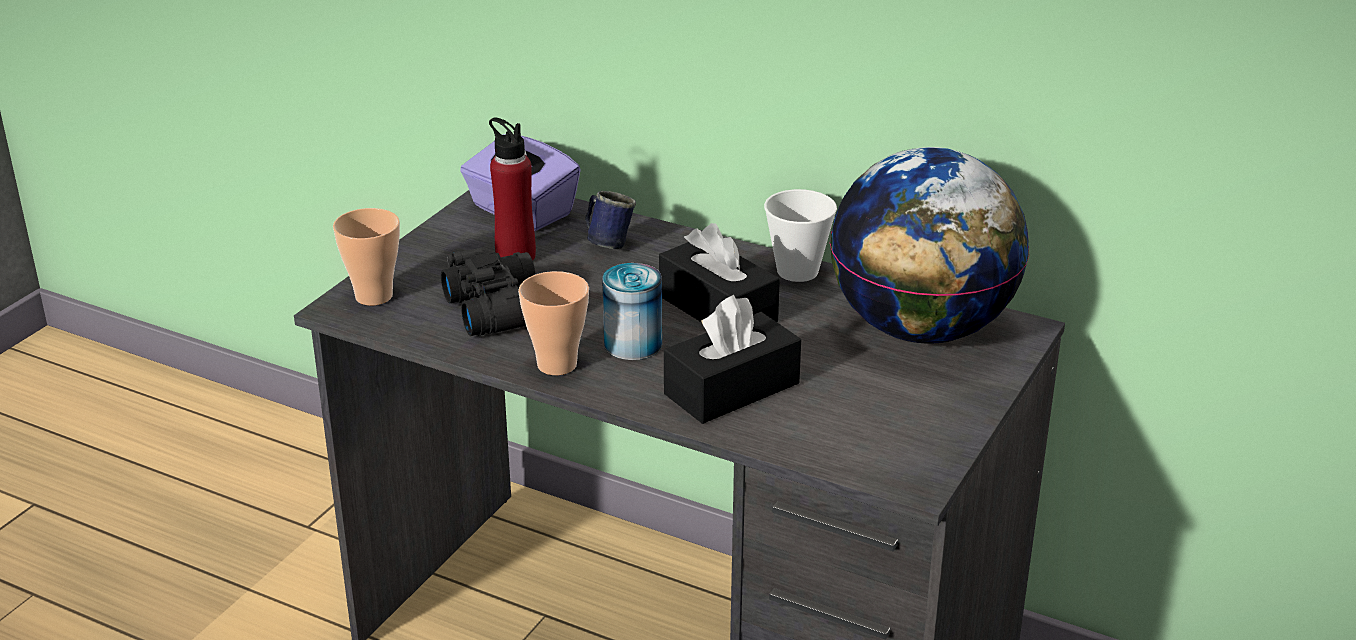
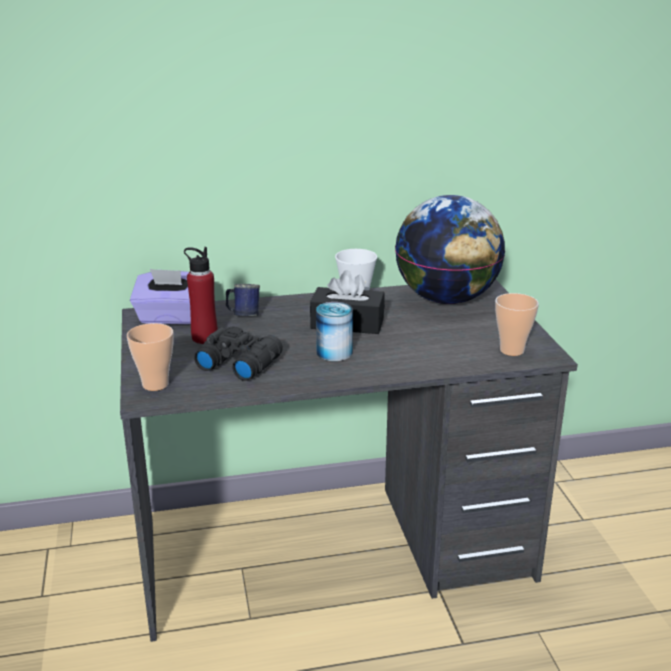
camera: 40 degrees left, 5 degrees down
cup [518,271,589,375] -> cup moved to [495,293,539,356]
black tissue box [664,295,801,424] -> none

